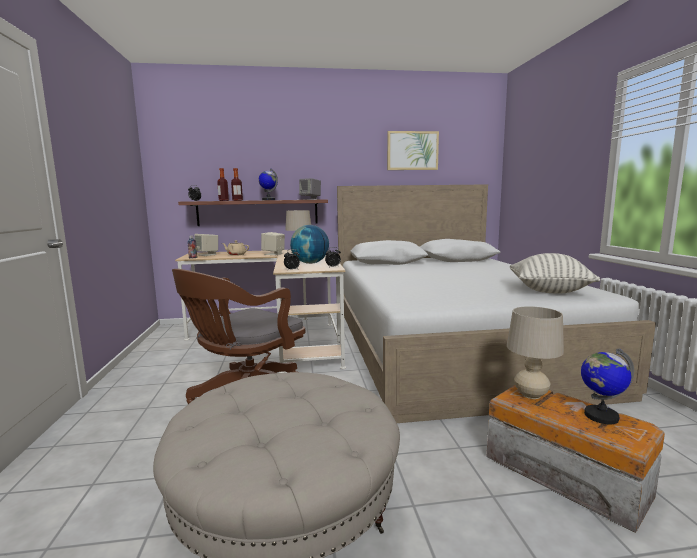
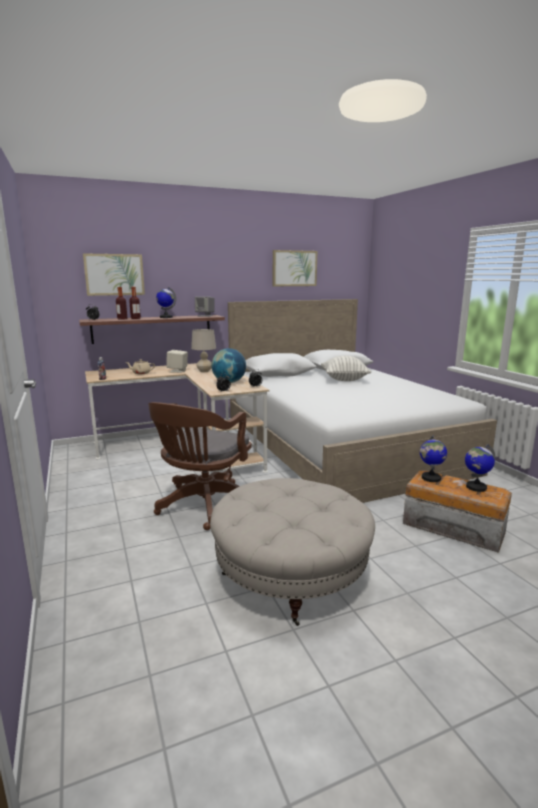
camera: 15 degrees left, 5 degrees up
beige speaker [194,234,218,256] -> none
beige table lamp [507,306,564,399] -> globe [420,435,447,482]
pillow [510,253,600,294] -> pillow moved to [321,356,371,381]
none -> picture [83,253,145,296]

